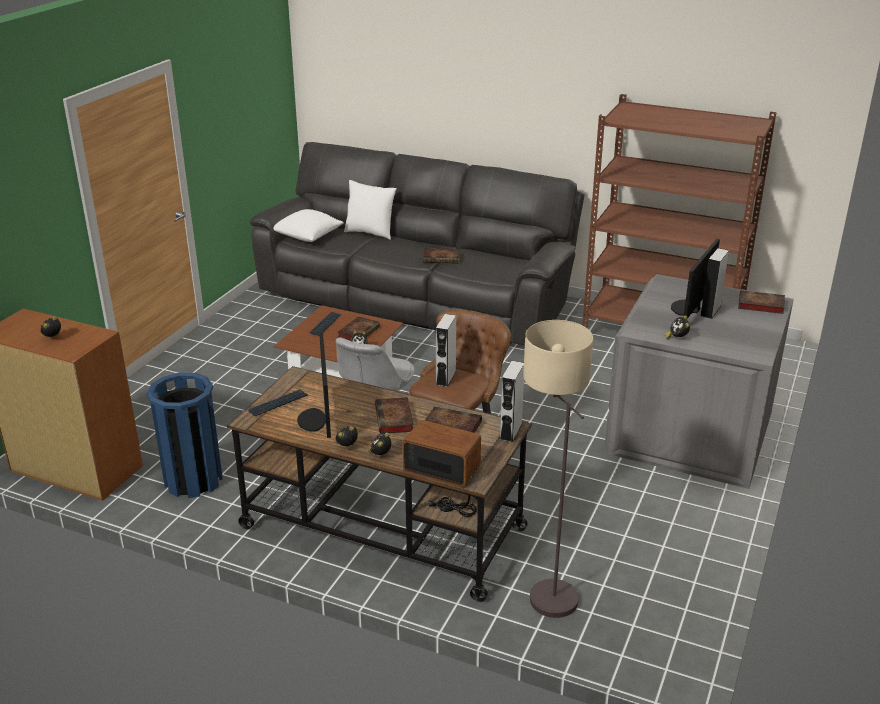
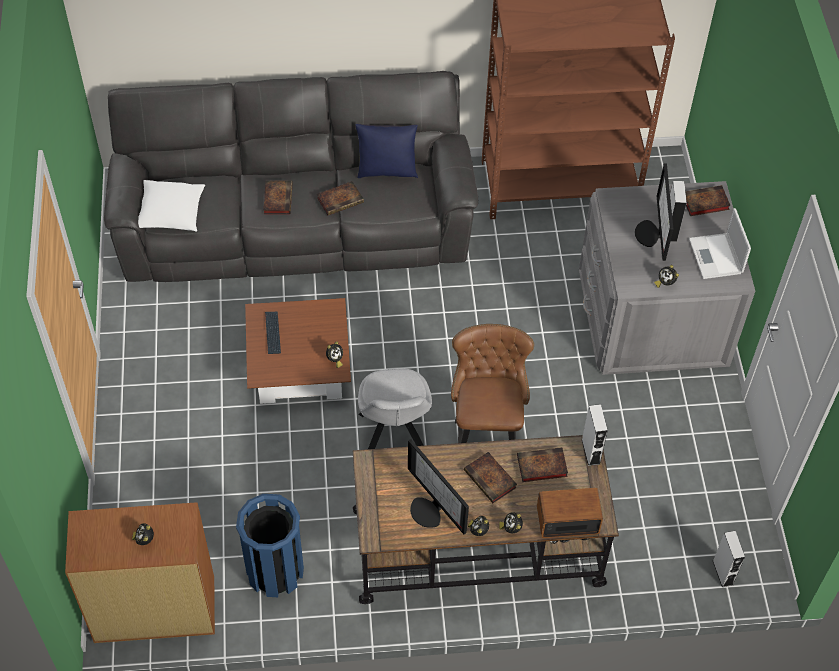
camera: 30 degrees left, 25 degrees up
keyboard [248,389,308,416] -> none
book [338,317,380,340] -> book moved to [263,180,293,214]
white pillow [344,180,397,240] -> none
grey speaker [436,314,456,387] -> grey speaker moved to [713,531,745,587]
beige floor lamp [523,320,593,618] -> none
none -> blue pillow [355,124,418,178]
none -> laptop [689,208,751,279]

